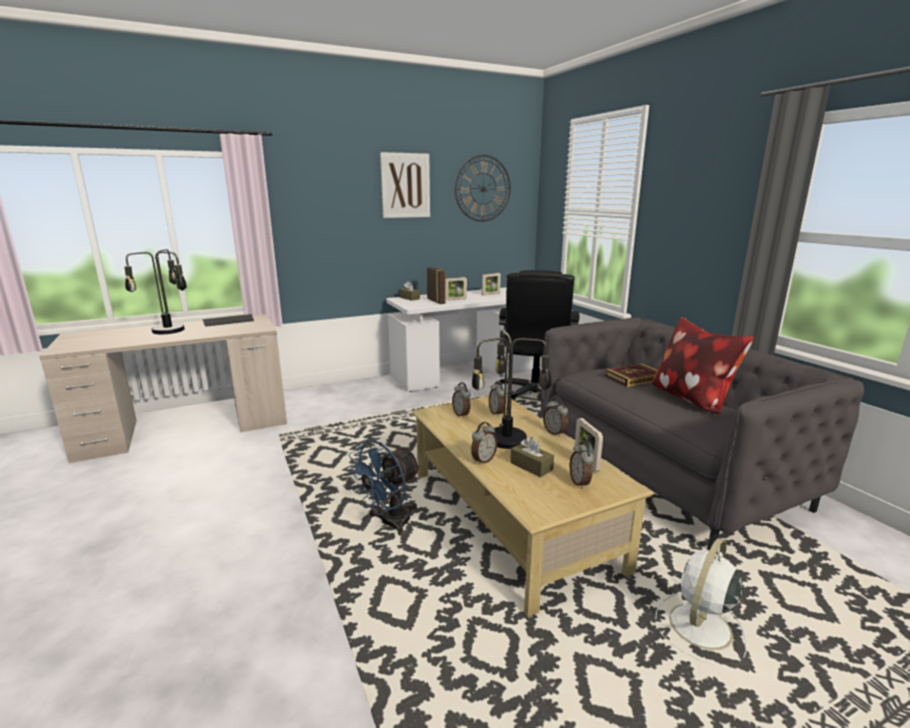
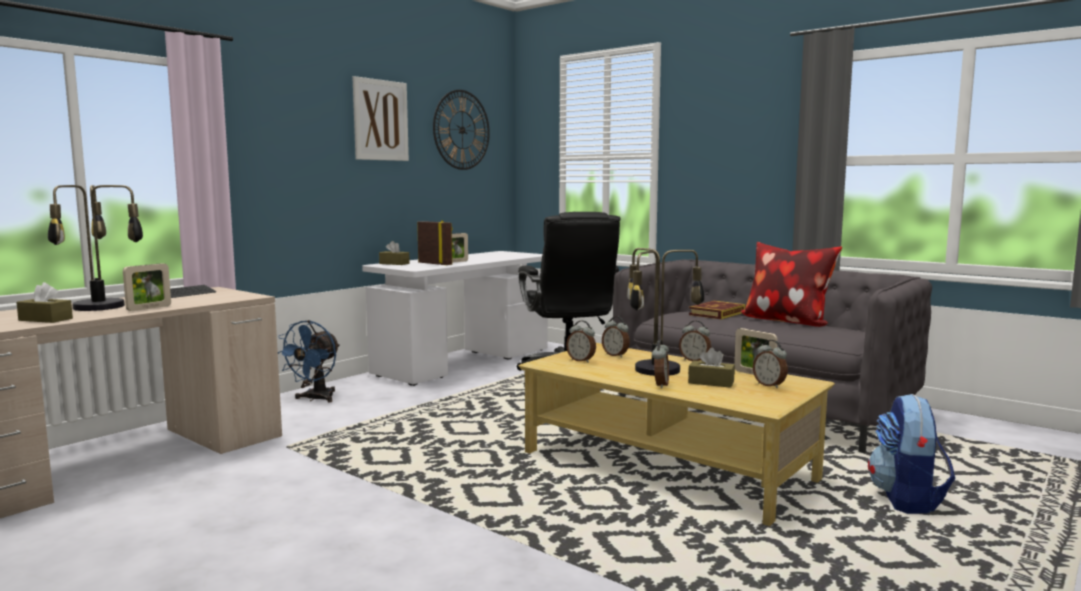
camera: 25 degrees left, 10 degrees down
blue fan [347,440,421,535] -> blue fan moved to [278,320,340,403]
picture frame [482,273,501,296] -> picture frame moved to [123,263,171,311]
white fan [655,538,747,665] -> backpack [868,394,955,514]
none -> brown tissue box [16,282,73,323]

